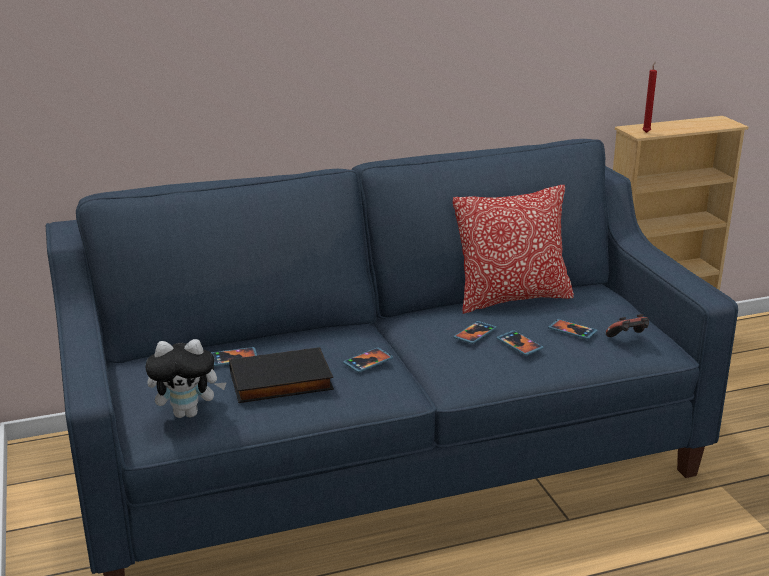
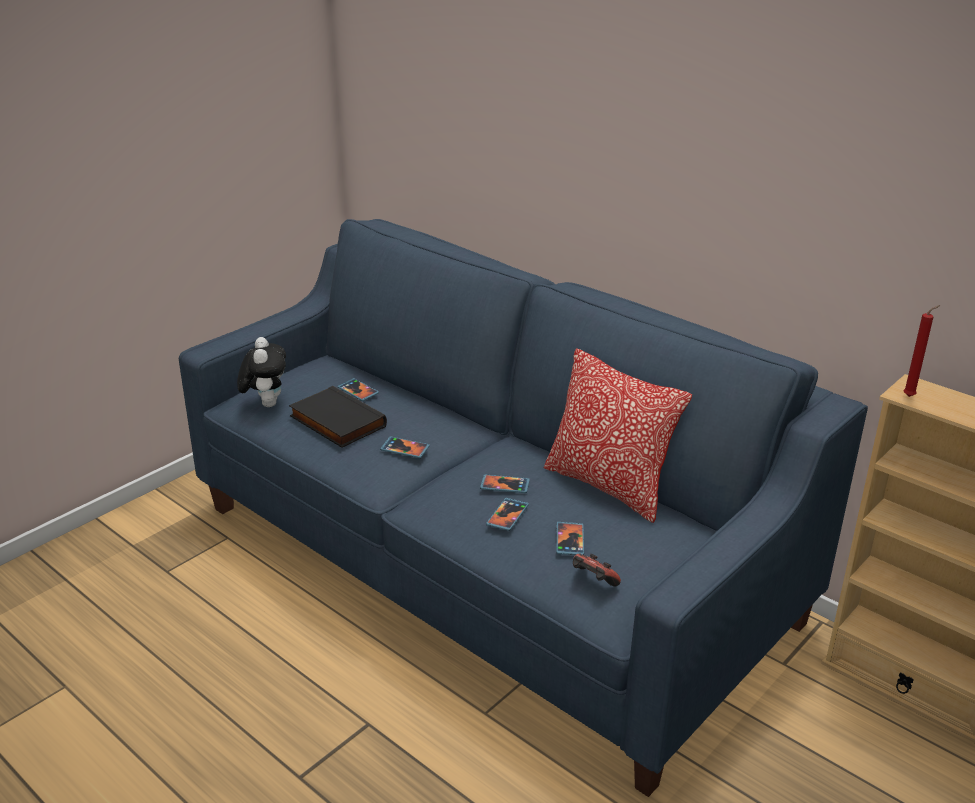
camera: 60 degrees right, 5 degrees up
plush toy [145,339,227,418] -> plush toy turned 150 degrees counterclockwise [237,337,286,407]

